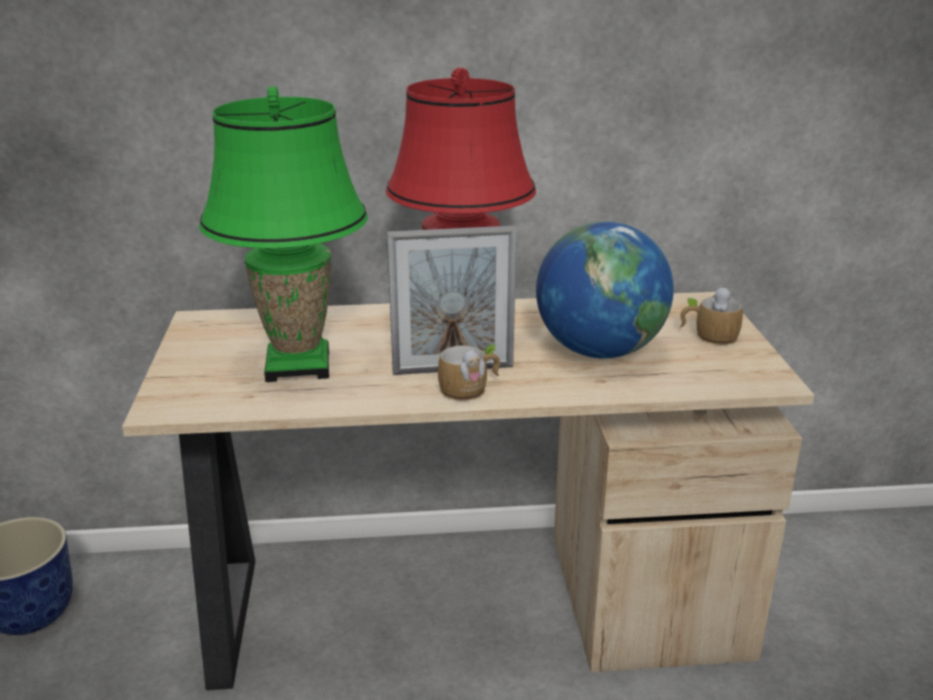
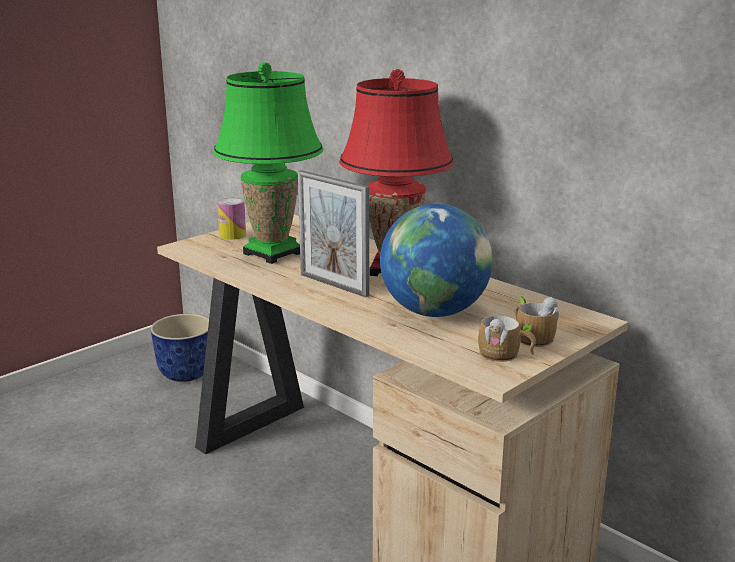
camera: 50 degrees right, 5 degrees down
mug [438,344,501,401] -> mug moved to [478,315,536,362]
none -> can [217,198,246,240]

